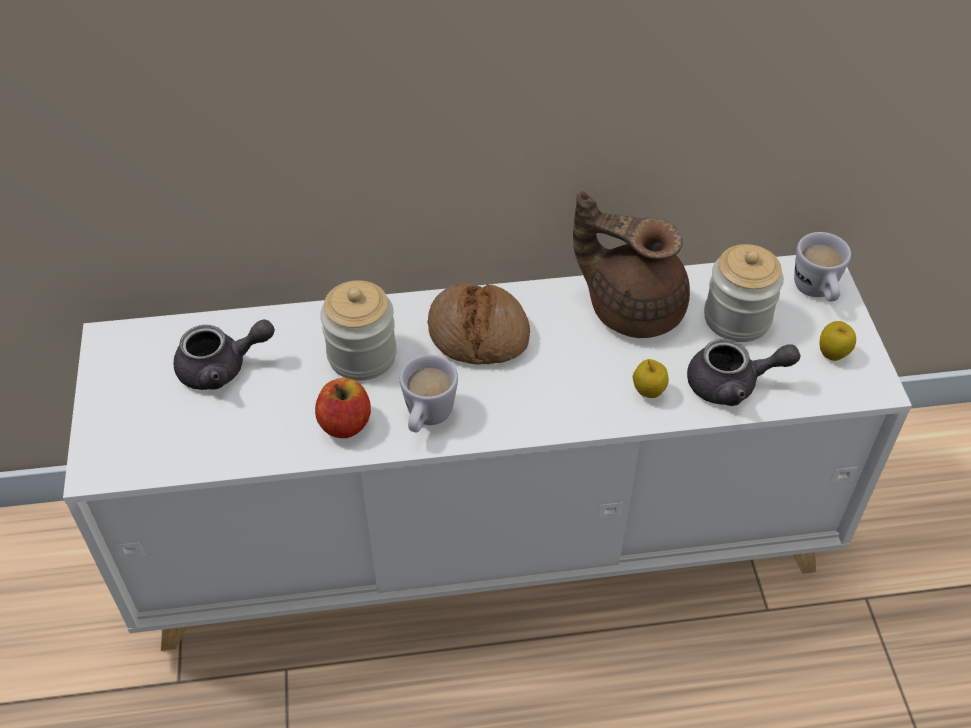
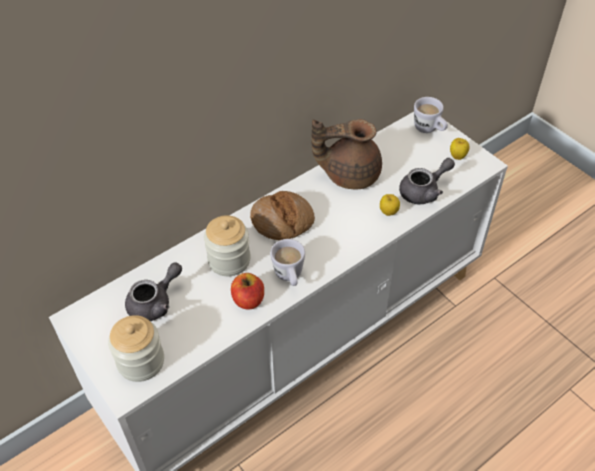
camera: 30 degrees left, 0 degrees up
jar [704,244,784,342] -> jar moved to [108,315,164,382]

